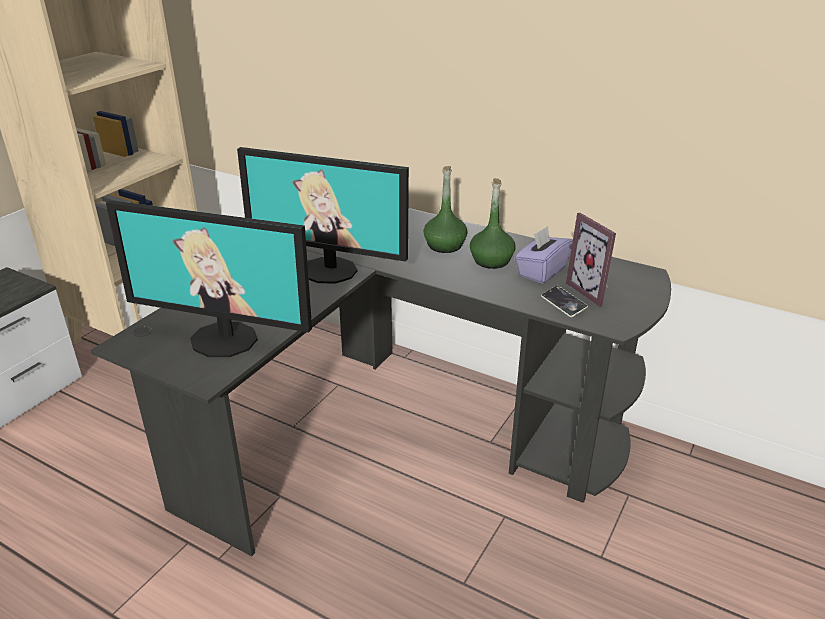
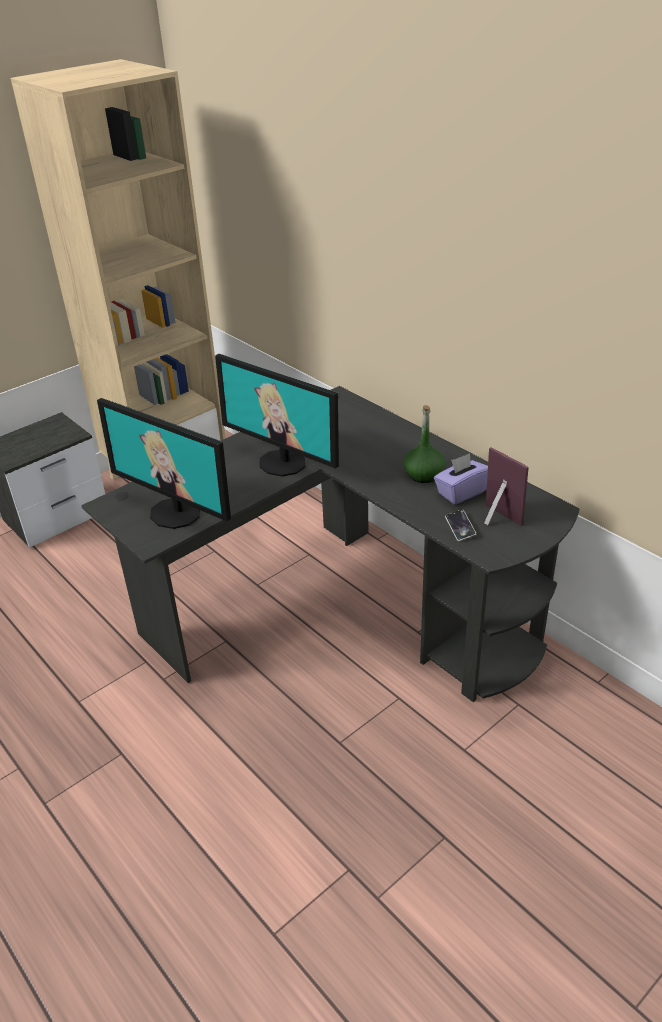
camera: 20 degrees right, 5 degrees up
green bottle [423,166,468,253] -> none
picture frame [566,213,616,307] -> picture frame turned 150 degrees clockwise [484,447,529,526]

